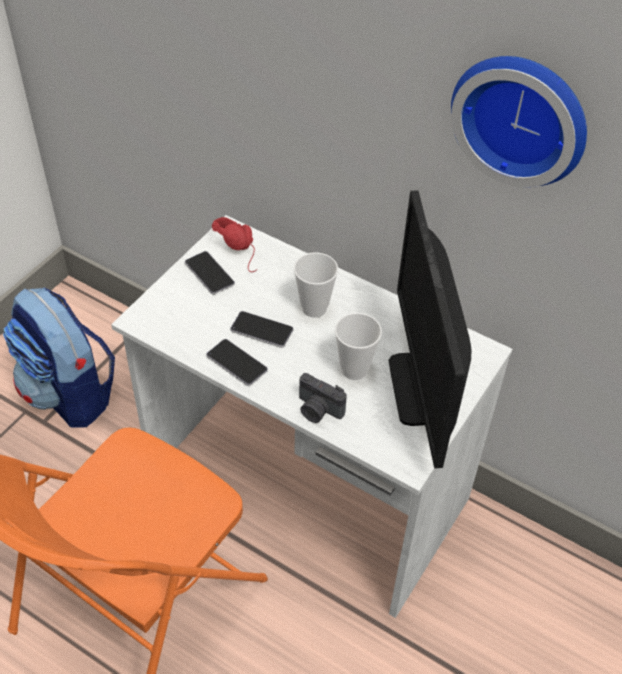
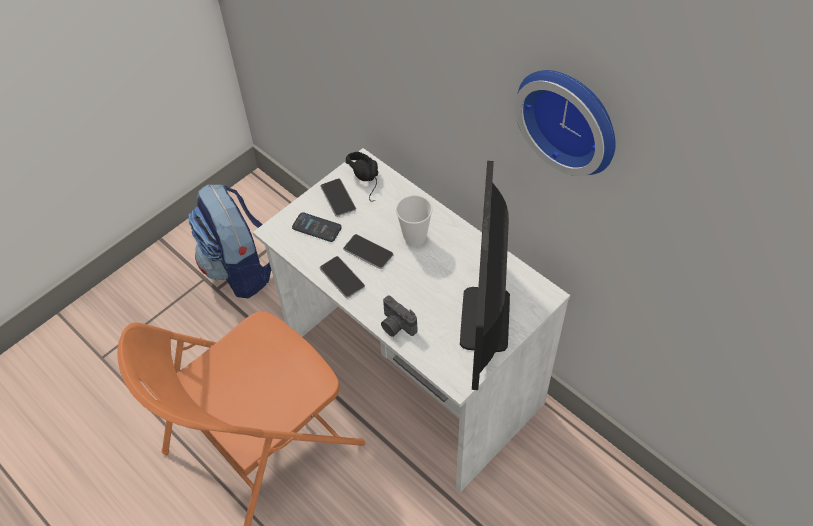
camera: 15 degrees right, 5 degrees up
red headphones [212,217,257,272] -> black headphones [346,152,378,202]
cup [335,313,382,380] -> none
none -> phone [292,212,342,242]

